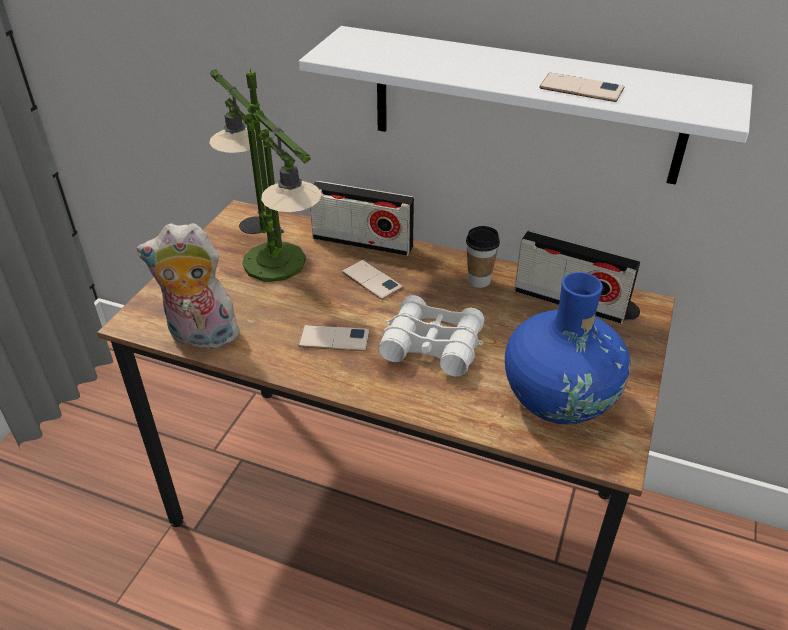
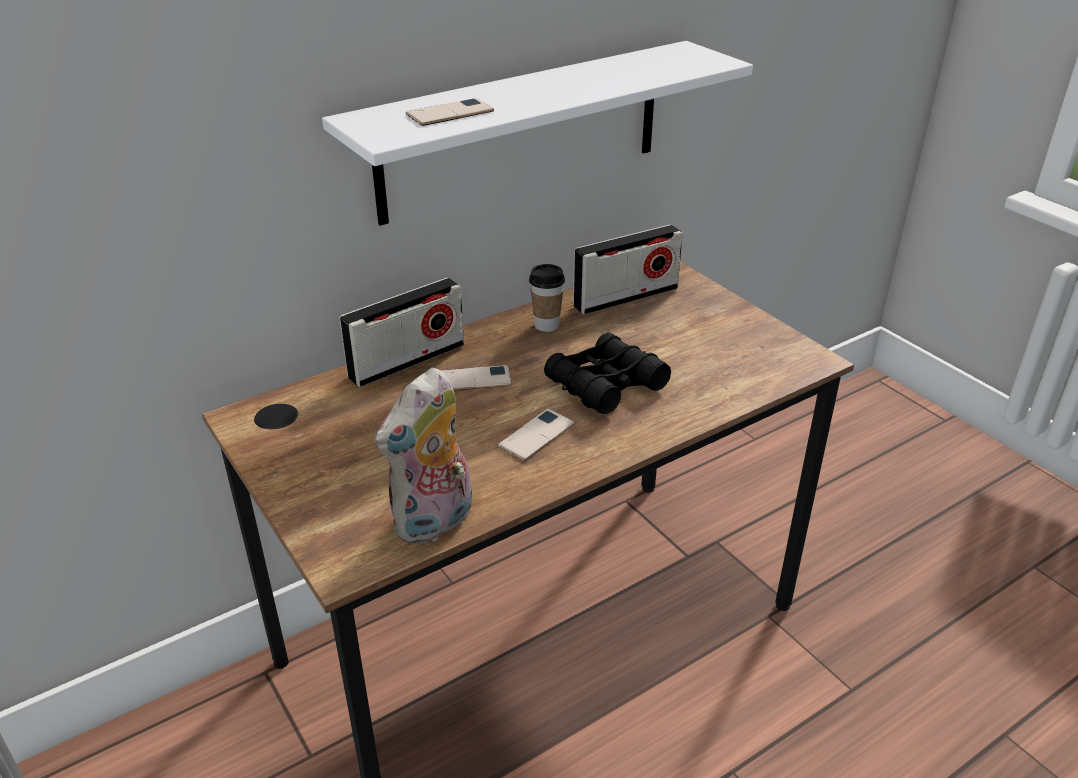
camera: 55 degrees left, 5 degrees down
table lamp [209,70,321,282] -> none
white binoculars [379,295,485,377] -> black binoculars [544,333,671,414]
blue vase [505,272,630,424] -> none
phone [539,73,624,102] -> phone moved to [406,98,494,126]

